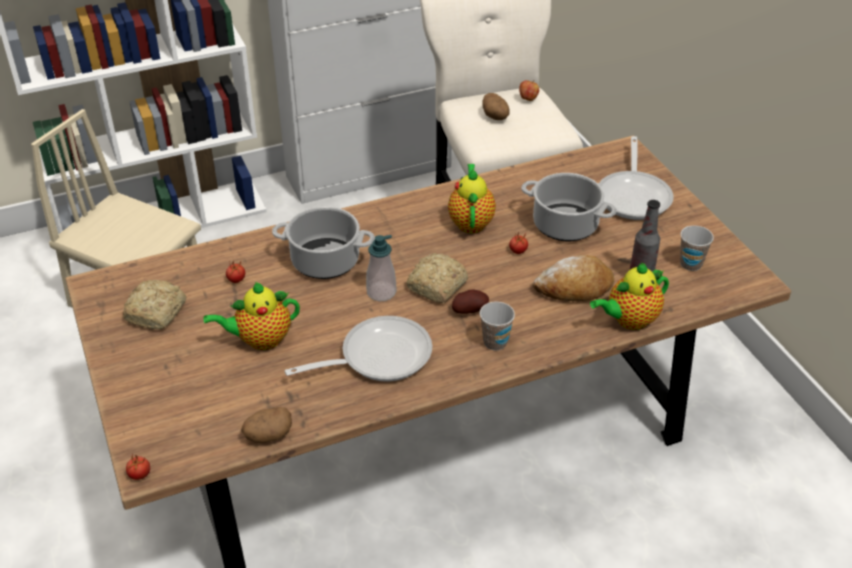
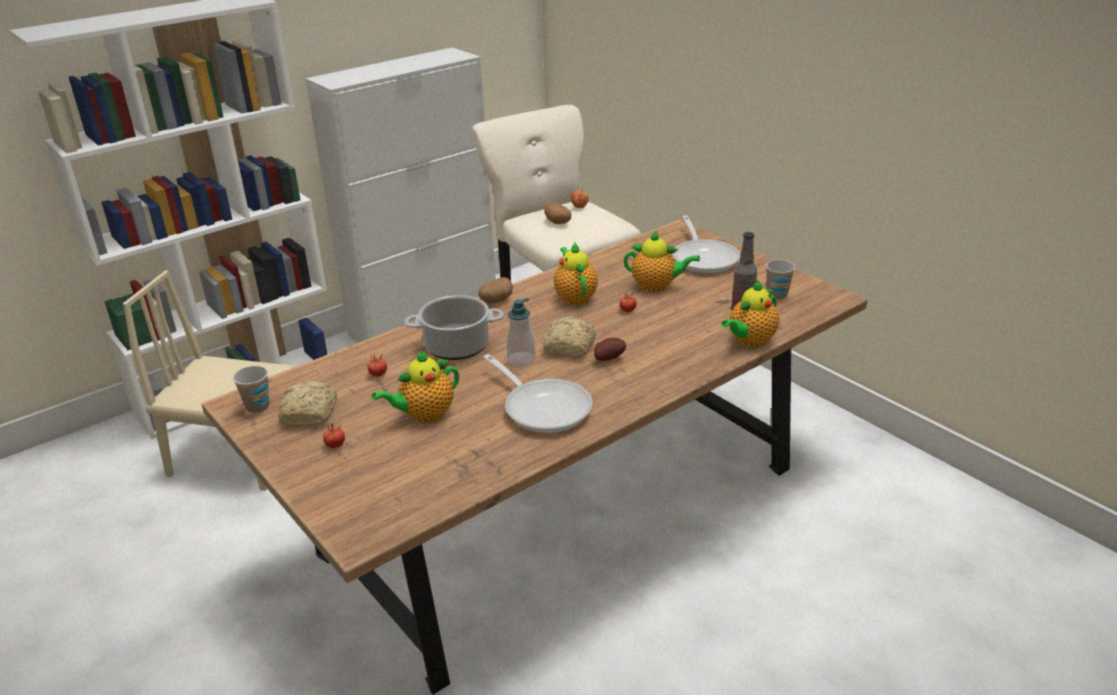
camera: 15 degrees left, 10 degrees down
tomato [126,455,150,480] -> tomato moved to [323,423,345,448]
potato [241,407,292,443] -> potato moved to [478,277,513,304]
frying pan [285,316,432,382] -> frying pan turned 90 degrees clockwise [483,354,593,433]
cup [479,302,515,350] -> cup moved to [233,366,270,413]
cooking pot [521,173,617,241] -> teapot [624,231,700,292]
bread [532,255,614,301] -> none

